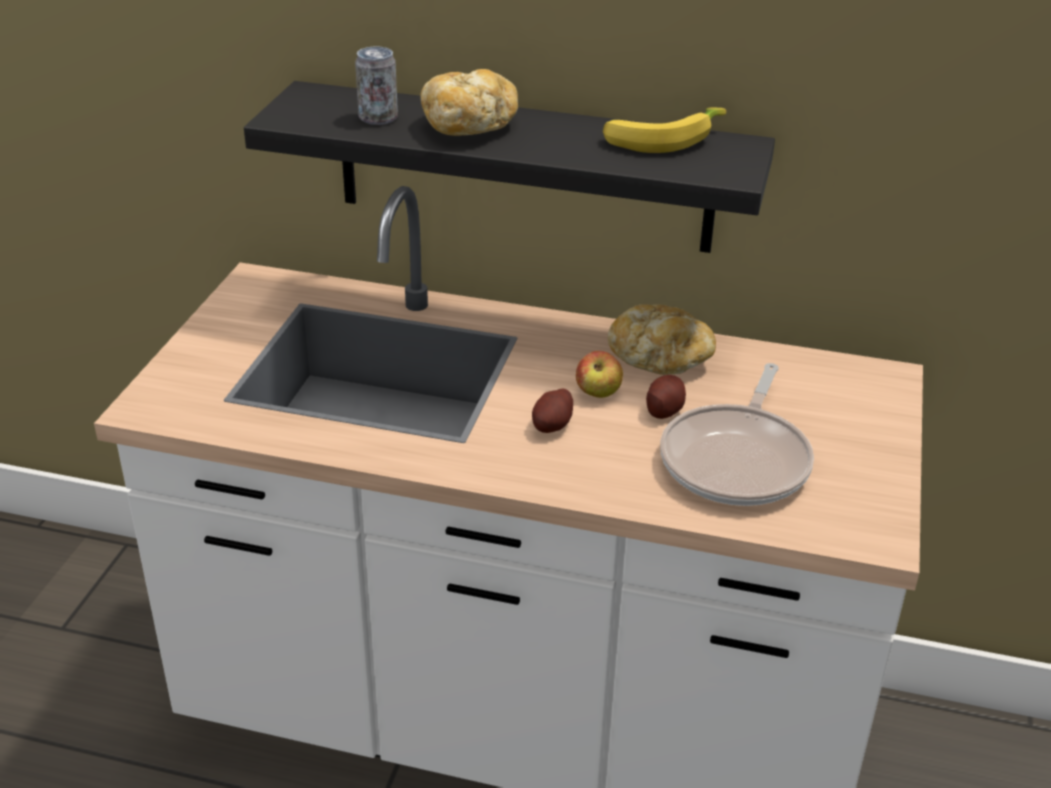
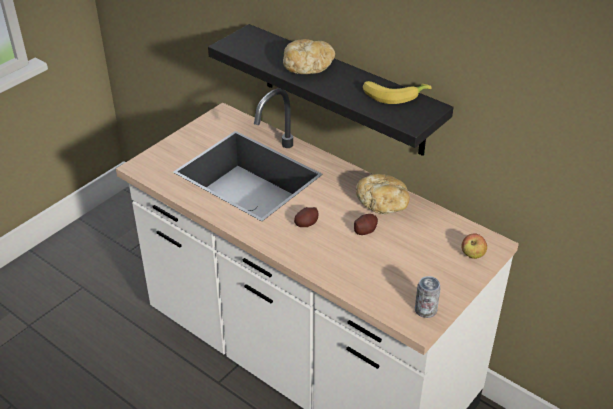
camera: 25 degrees right, 5 degrees up
can [355,46,398,125] -> can moved to [415,276,440,318]
apple [576,351,623,398] -> apple moved to [461,233,487,259]
frying pan [660,363,814,506] -> none

